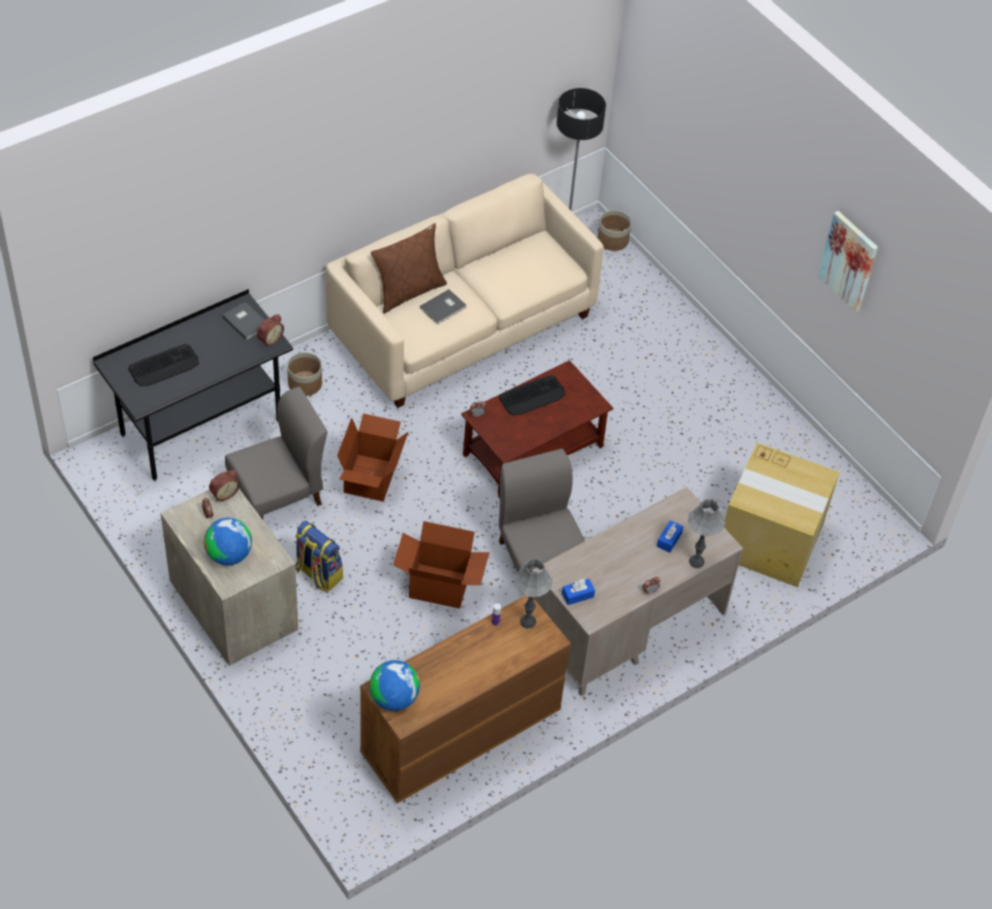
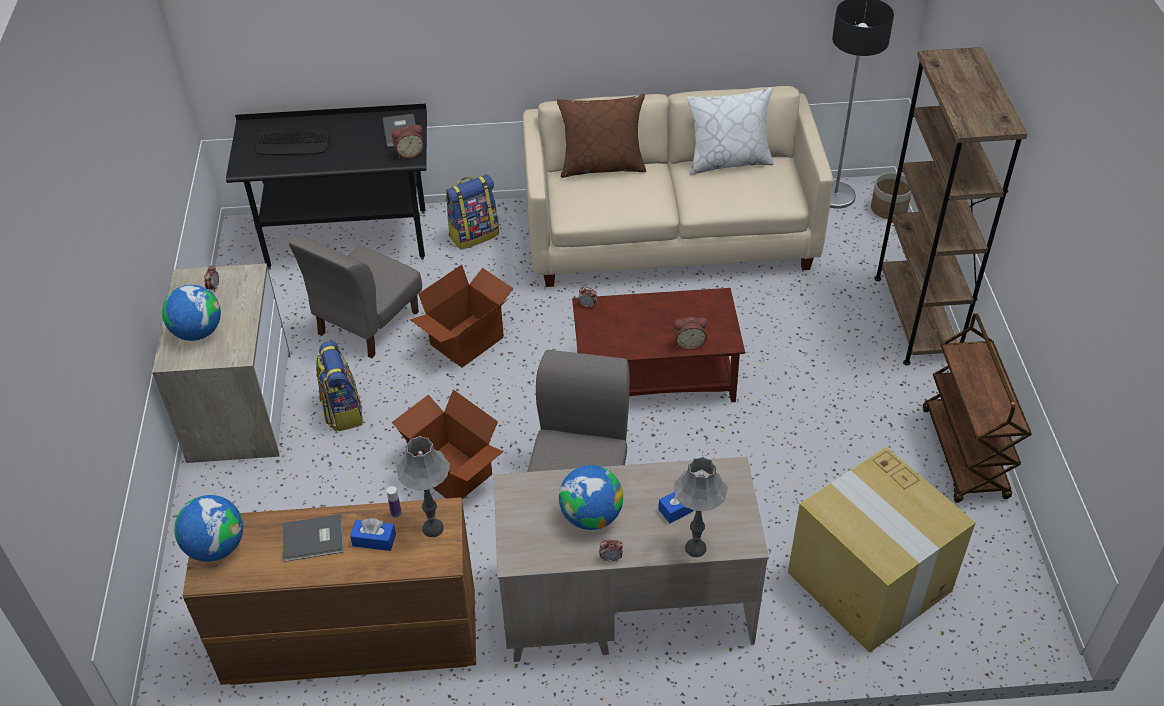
camera: 35 degrees right, 5 degrees down
alarm clock [209,470,240,501] -> alarm clock moved to [673,317,708,350]
grey chair [225,387,327,519] -> grey chair turned 120 degrees clockwise [289,235,422,358]
planter [287,352,322,396] -> backpack [445,174,499,250]
grey book [420,289,466,325] -> grey book moved to [282,514,344,562]
keyboard [499,375,566,416] -> none
blue tissue box [562,579,595,605] -> blue tissue box moved to [350,518,396,551]
picture [818,211,878,312] -> none
none -> globe [559,465,623,530]
none -> white pillow [687,87,774,175]
none -> brown bookcase [874,47,1027,366]
none -> brown cart [923,313,1032,503]

